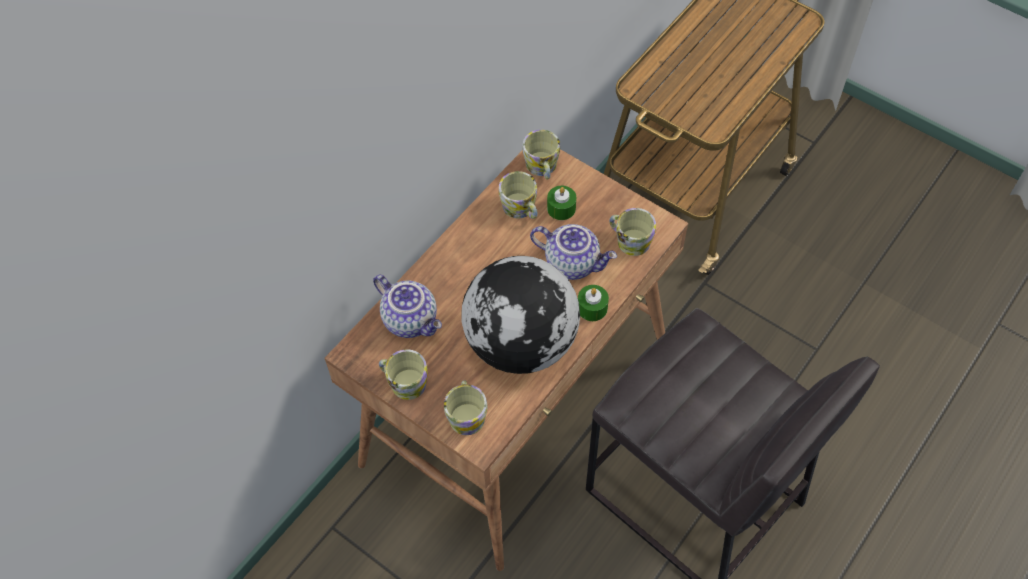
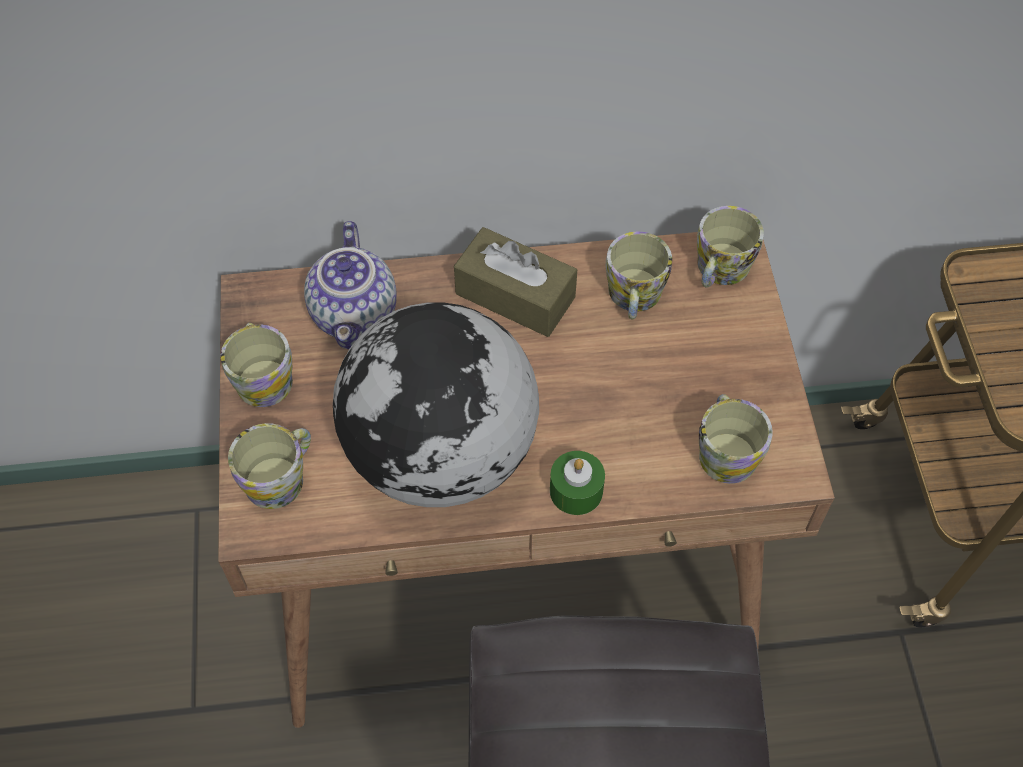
camera: 45 degrees right, 0 degrees up
teapot [530,224,617,280] -> none
green candle [547,186,576,220] -> none
none -> brown tissue box [454,227,577,337]

